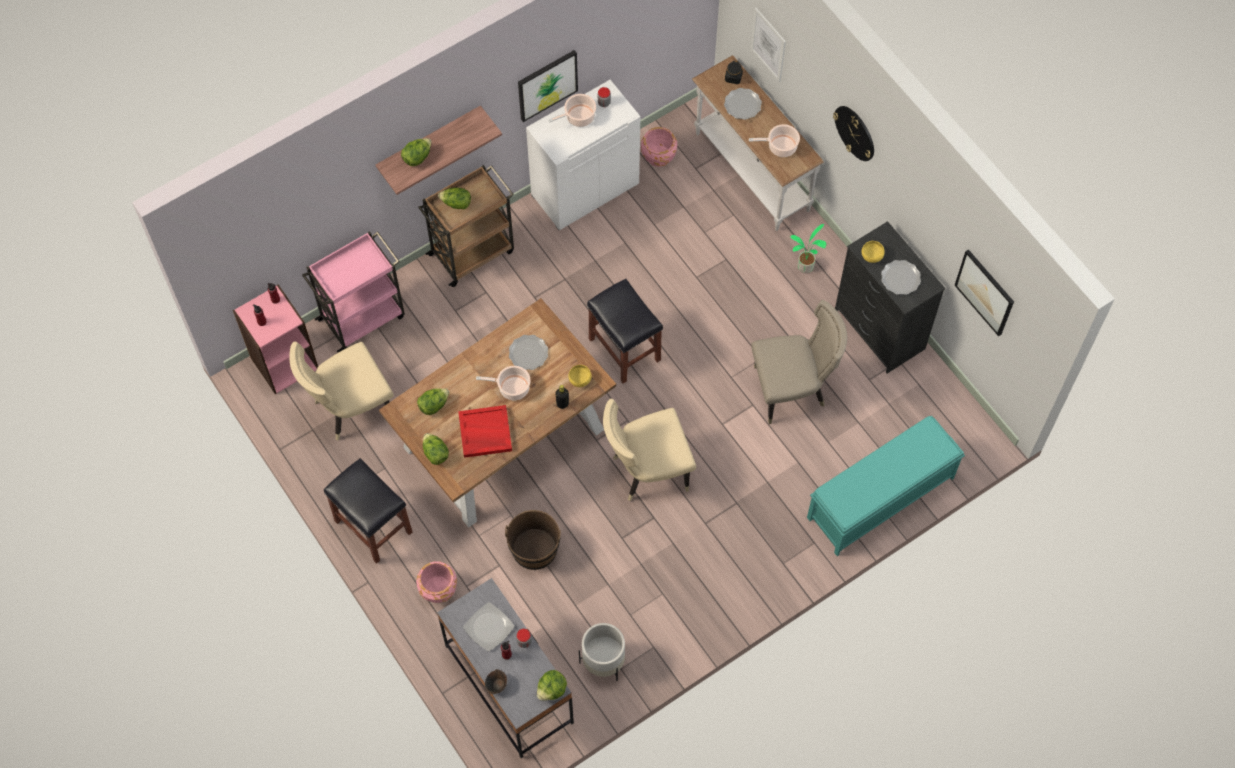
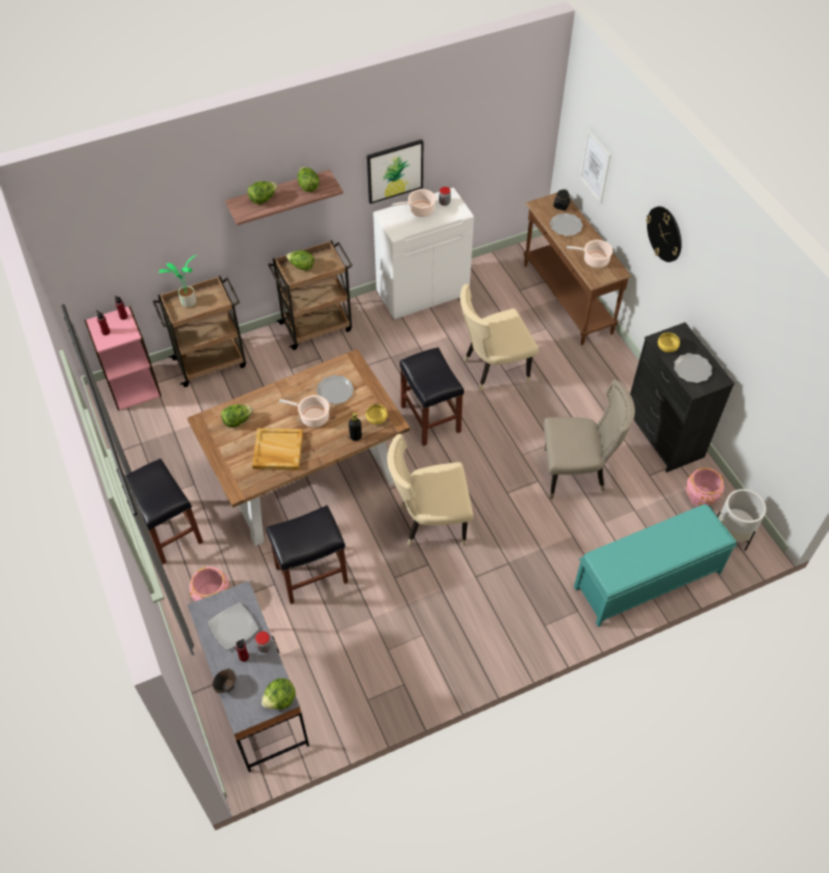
camera: 10 degrees right, 10 degrees down
beige chair [289,342,394,441] -> beige chair moved to [460,284,539,391]
pink cart [302,231,405,352] -> brown cart [153,276,246,387]
lettuce [423,433,449,465] -> lettuce moved to [297,167,319,192]
red tray [458,405,512,458] -> beige tray [252,428,303,470]
brown bucket [505,510,561,570] -> black stool [266,505,348,604]
white planter [579,623,625,681] -> white planter moved to [717,489,766,551]
pink planter [641,127,677,167] -> pink planter moved to [686,468,724,506]
white console table [692,55,824,231] -> brown console table [524,192,631,345]
potted plant [790,224,827,273] -> potted plant moved to [159,255,197,307]
picture [955,249,1014,336] -> none

